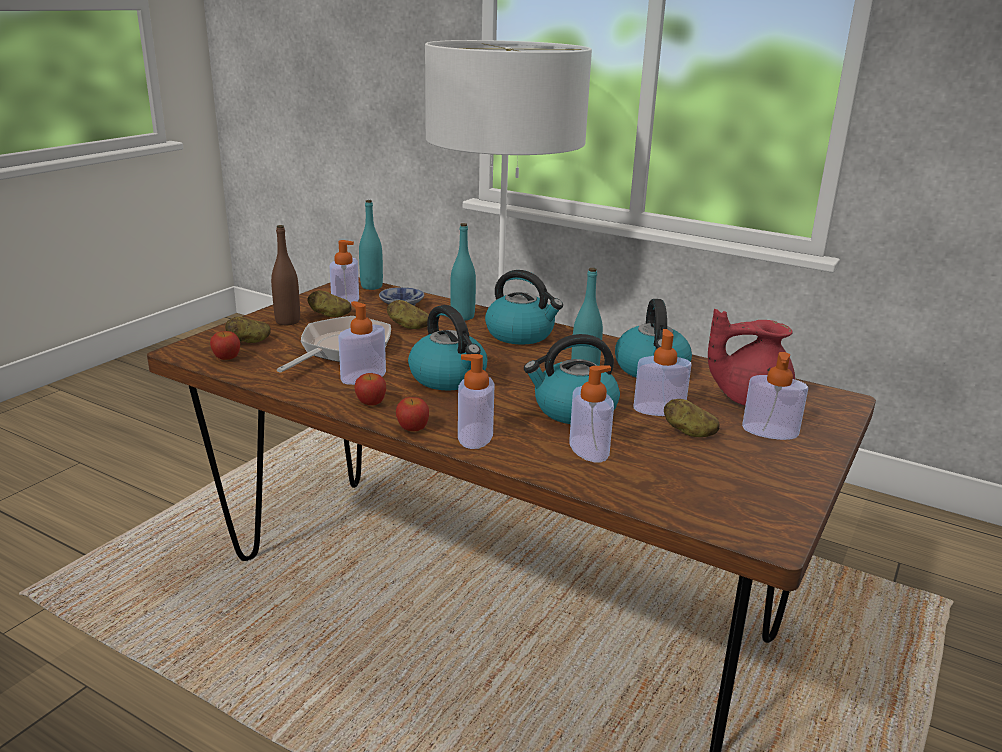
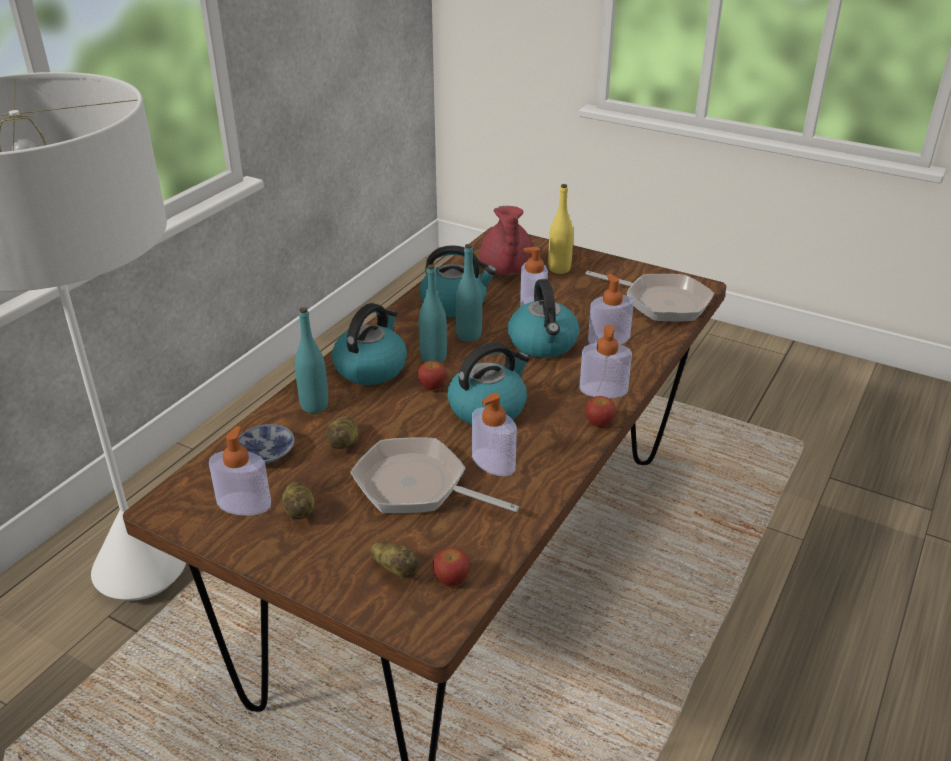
camera: 90 degrees left, 10 degrees up
brown bottle [271,225,300,325] -> none
apple [355,373,386,406] -> apple moved to [418,361,447,390]
turquoise bottle [359,200,383,290] -> turquoise bottle moved to [419,264,447,363]
potato [664,399,720,437] -> none
soap dispenser [742,352,808,440] -> yellow bottle [548,184,573,274]
none -> frying pan [586,271,714,322]

